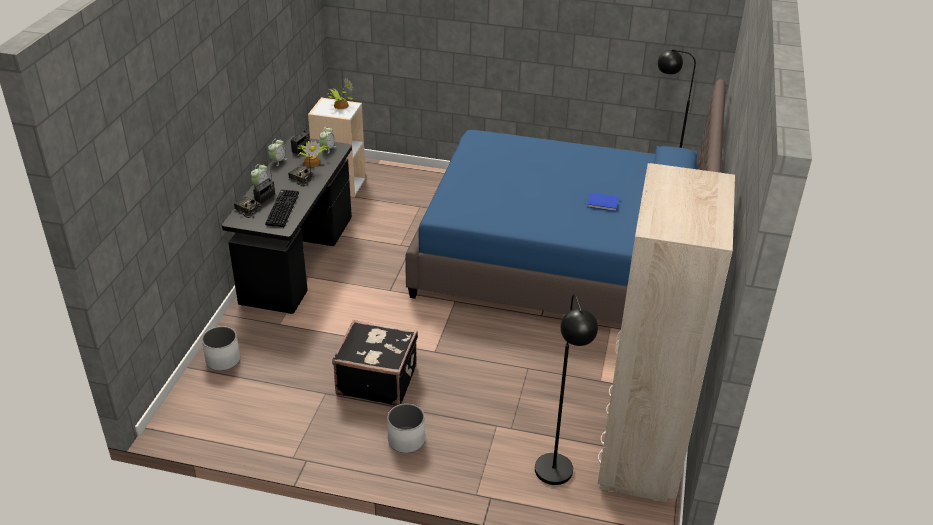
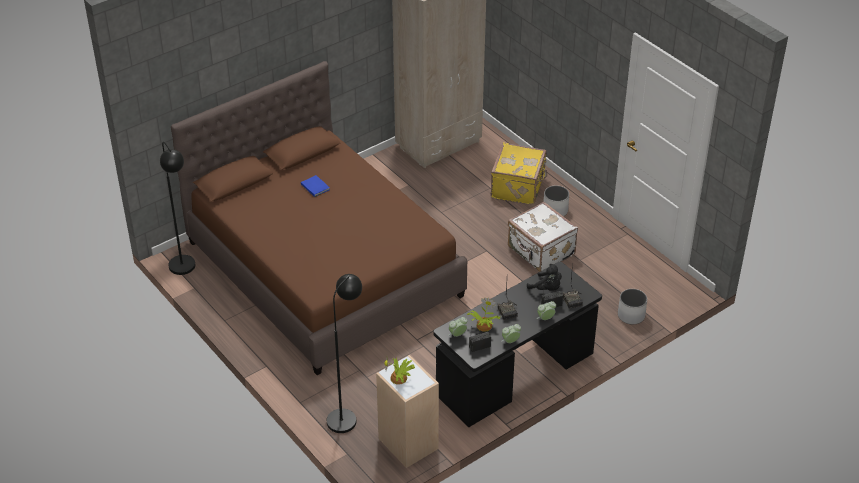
camera: 140 degrees left, 5 degrees up
keyboard [265,189,299,227] -> black plush toy [527,264,562,291]
black suitcase [332,320,418,406] -> white suitcase [508,202,578,272]
blue bed [405,79,726,324] -> brown bed [171,61,467,375]
black floor lamp [535,294,598,485] -> black floor lamp moved to [327,274,362,433]
none -> yellow suitcase [491,143,547,205]

